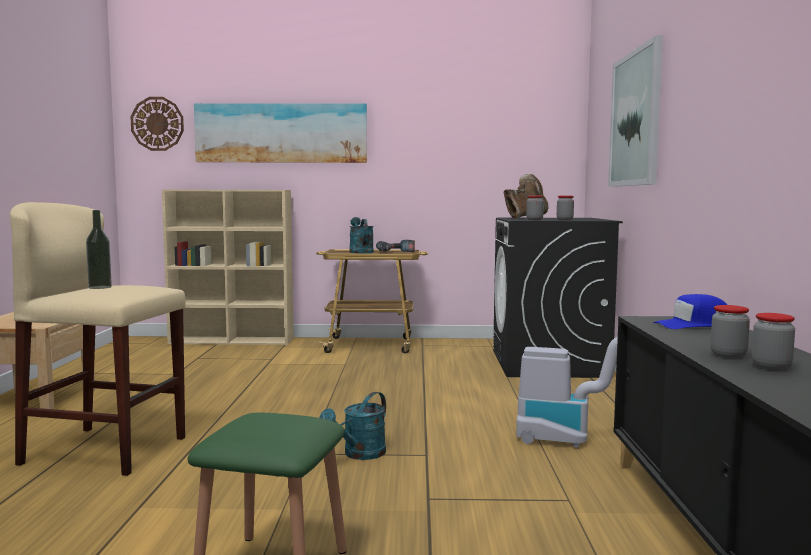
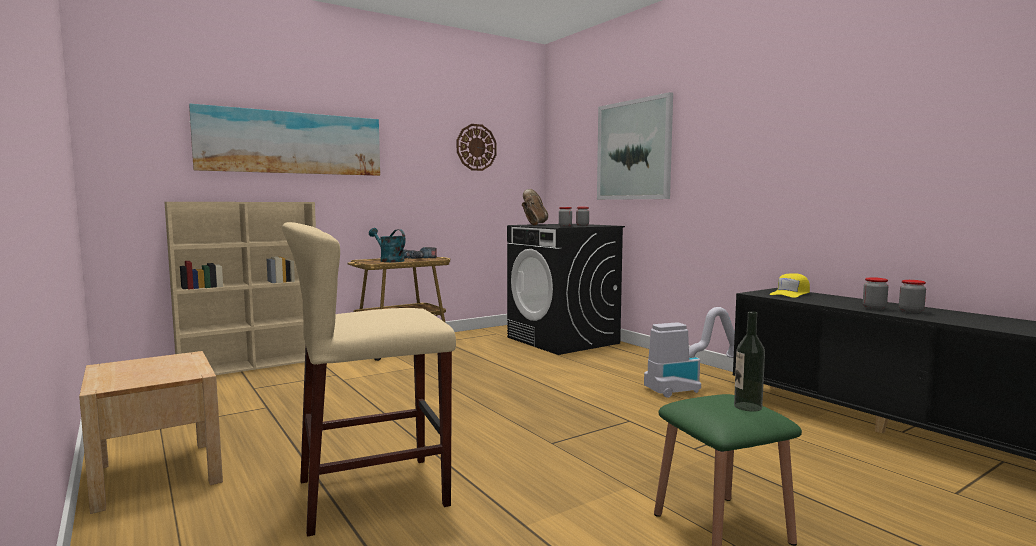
camera: 35 degrees left, 0 degrees up
bottle [86,210,112,289] -> bottle moved to [734,311,765,412]
wall clock [131,97,184,151] -> wall clock moved to [457,124,497,171]
turquoise watering can [319,392,386,460] -> none
blue cap [653,294,727,329] -> yellow cap [769,273,810,298]

